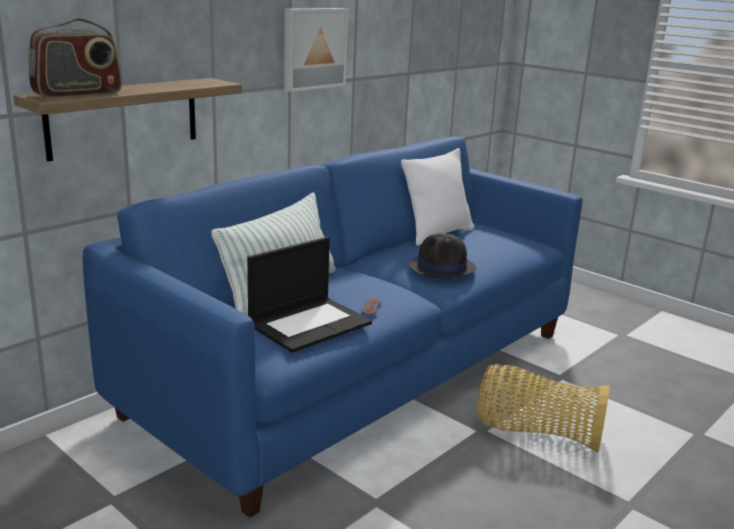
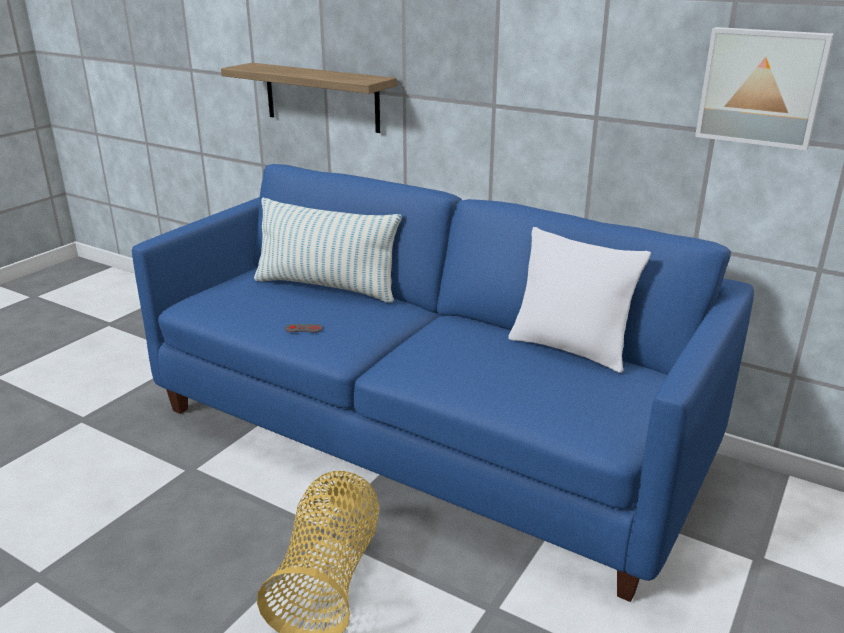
camera: 80 degrees right, 5 degrees up
radio [29,18,122,98] -> none
laptop [247,237,372,353] -> none
picture [284,8,348,92] -> picture moved to [695,27,834,151]
black hat [408,233,476,279] -> none

